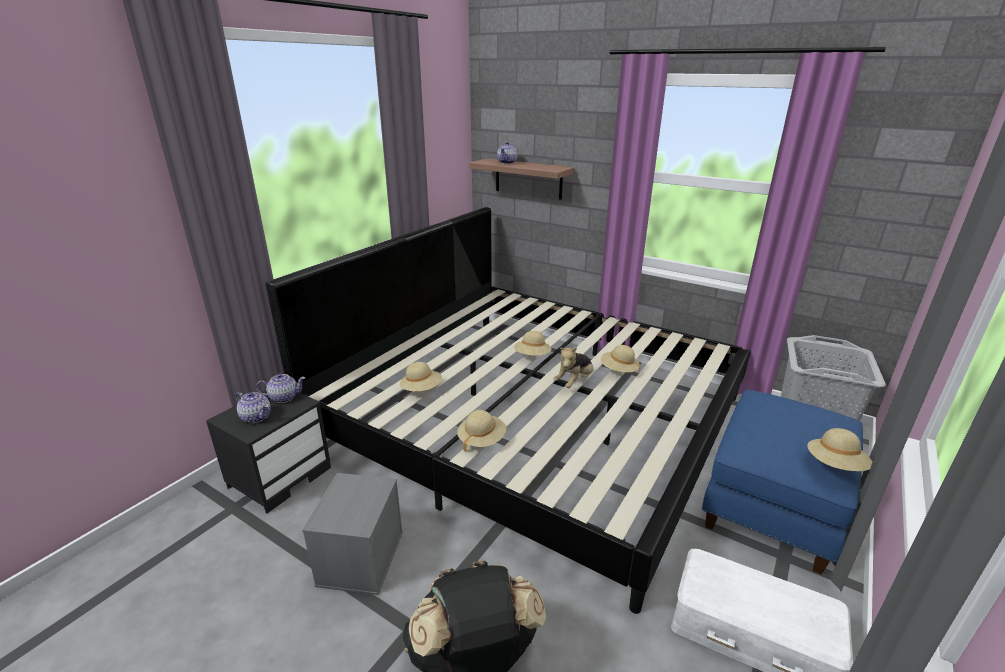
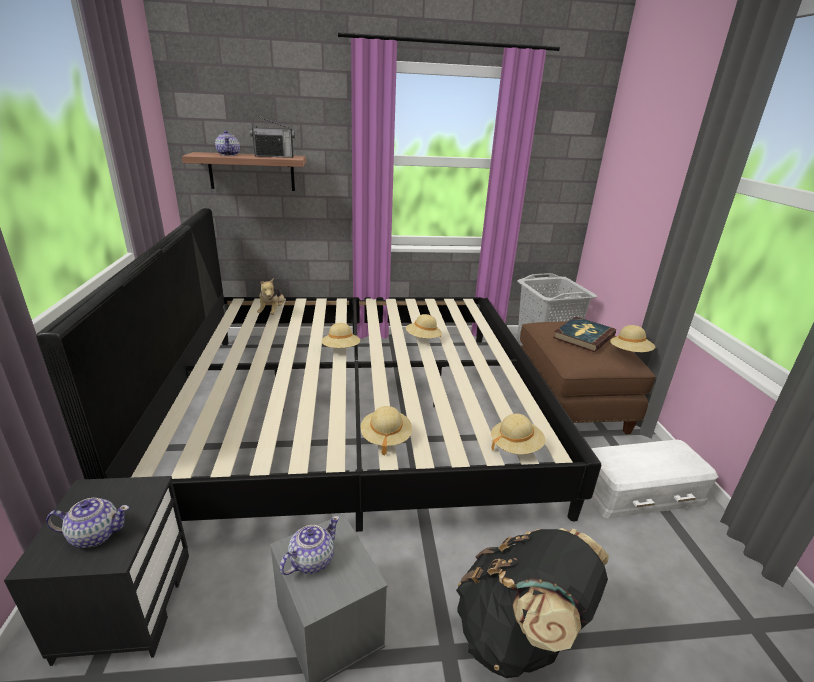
camera: 40 degrees left, 0 degrees up
teapot [256,373,305,403] -> teapot moved to [280,516,339,575]
beige hat [400,362,442,391] -> beige hat moved to [491,414,545,454]
plush toy [553,347,593,388] -> plush toy moved to [257,278,285,315]
blue ottoman [702,390,863,574] -> brown ottoman [520,322,656,434]
none -> radio [250,115,295,158]
none -> book [553,317,616,352]

